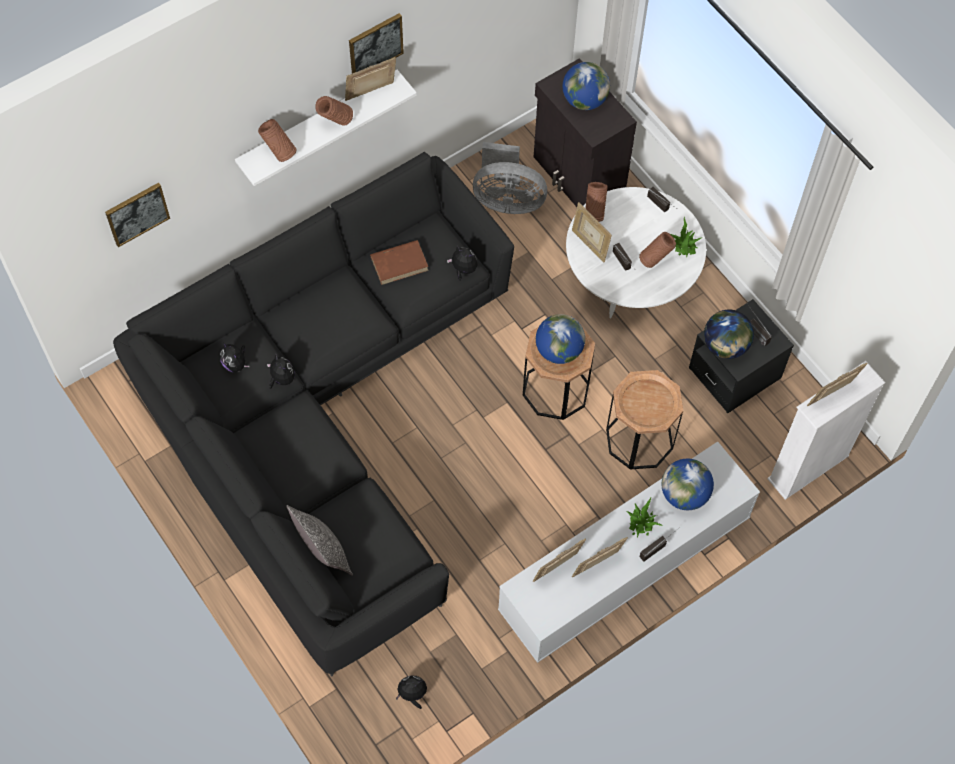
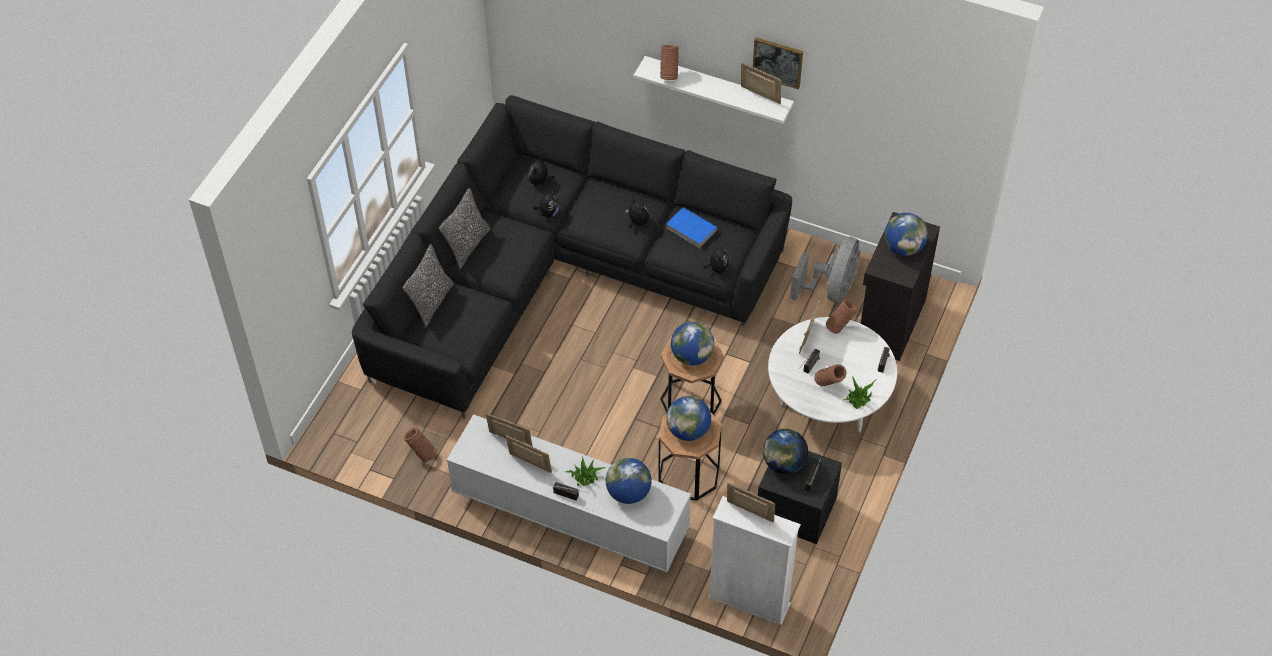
camera: 60 degrees right, 10 degrees down
picture [105,183,170,247] -> none
brown vase [316,96,353,125] -> brown vase moved to [404,427,436,462]
brown book [370,240,429,285] -> blue book [666,207,718,248]
plush toy [396,675,427,709] -> plush toy moved to [625,198,649,228]
grey fan [473,142,547,214] -> grey fan turned 135 degrees counterclockwise [790,237,860,303]
none -> pillow [439,188,490,269]
none -> globe [666,396,711,441]

